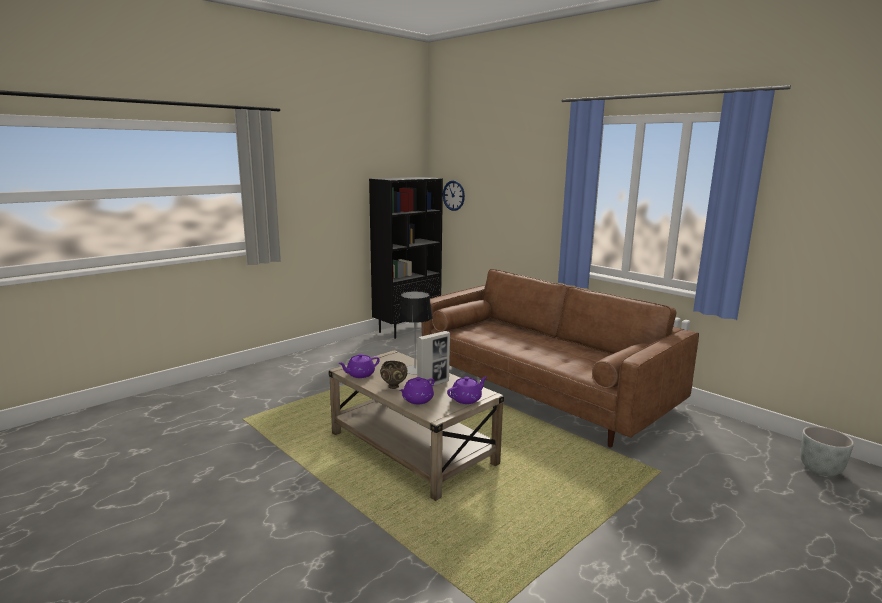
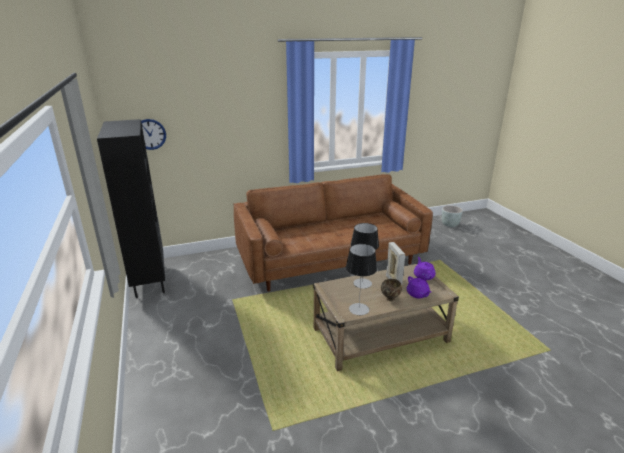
camera: 65 degrees left, 10 degrees up
purple teapot [338,354,380,378] -> table lamp [346,244,377,315]

